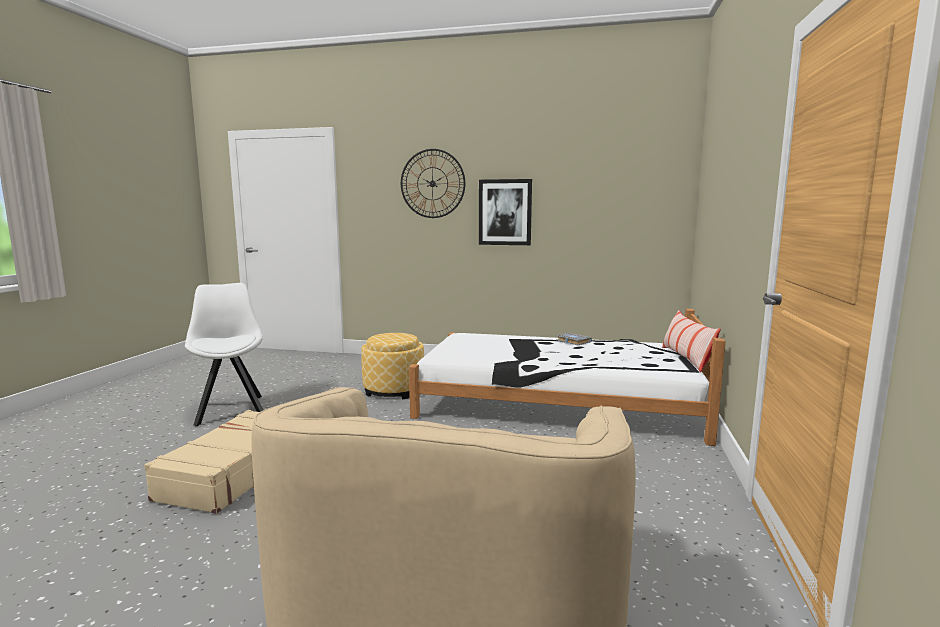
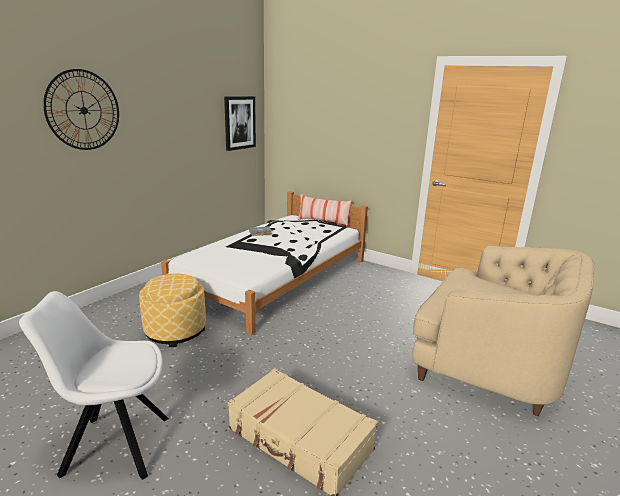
camera: 70 degrees left, 10 degrees up
picture [479,179,532,245] -> picture moved to [224,96,256,151]

